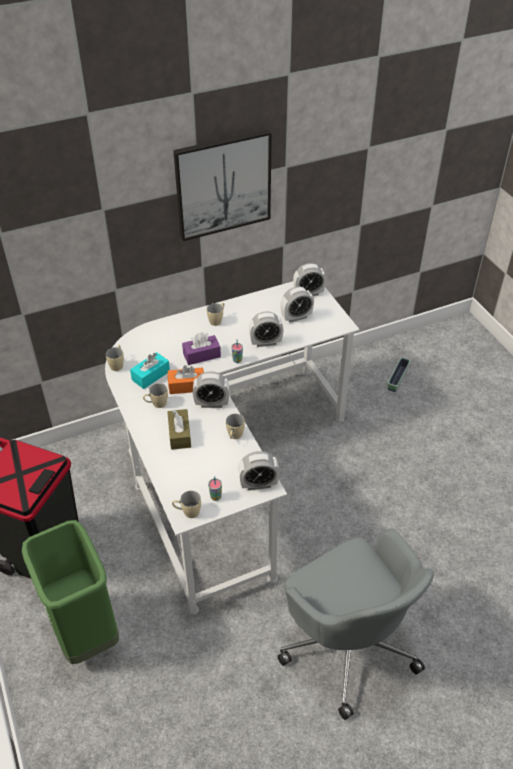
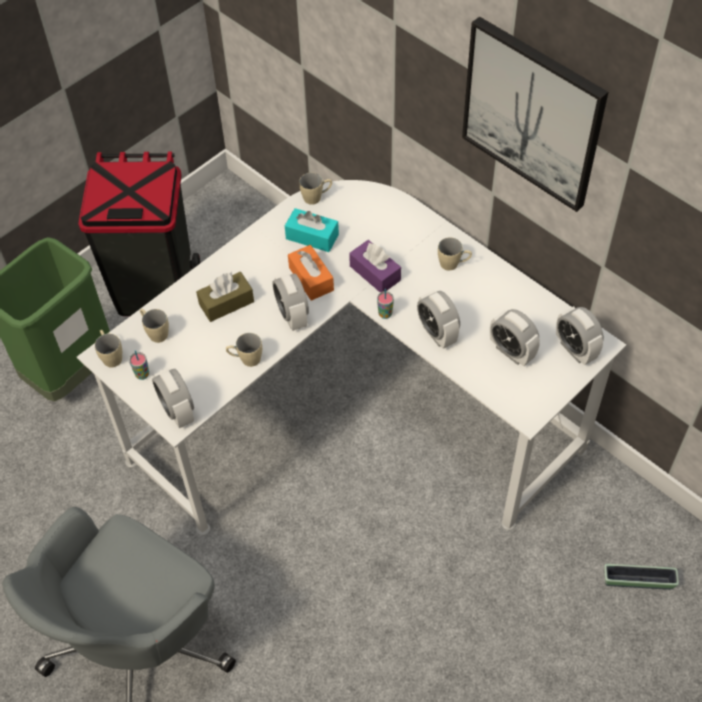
camera: 70 degrees right, 10 degrees up
beige mug [143,383,168,408] -> beige mug moved to [140,309,169,343]

